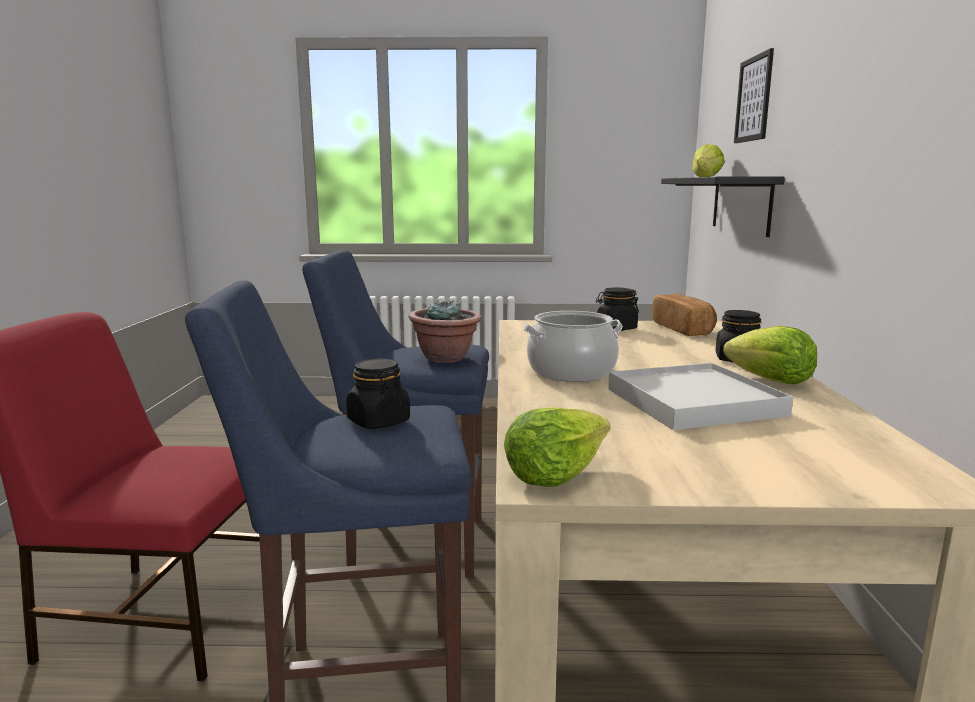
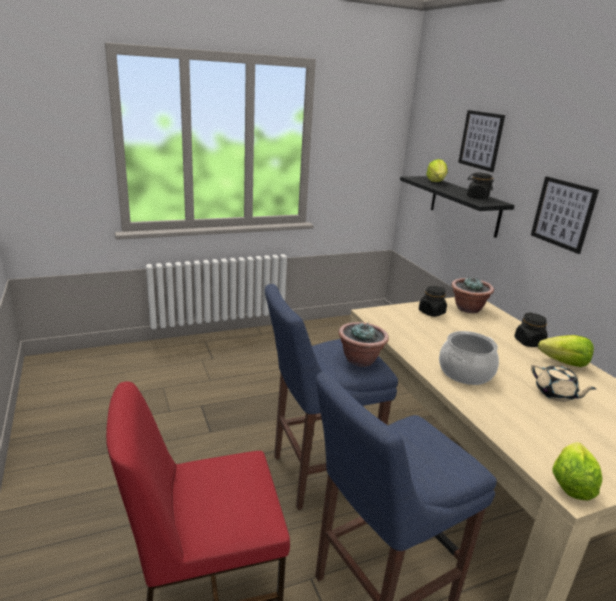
camera: 25 degrees left, 10 degrees up
black jar [346,359,410,429] -> black jar moved to [467,173,494,199]
white tray [608,363,793,430] -> beige teapot [531,364,596,402]
bread [652,294,717,336] -> potted plant [451,276,494,313]
none -> picture [531,176,599,254]

